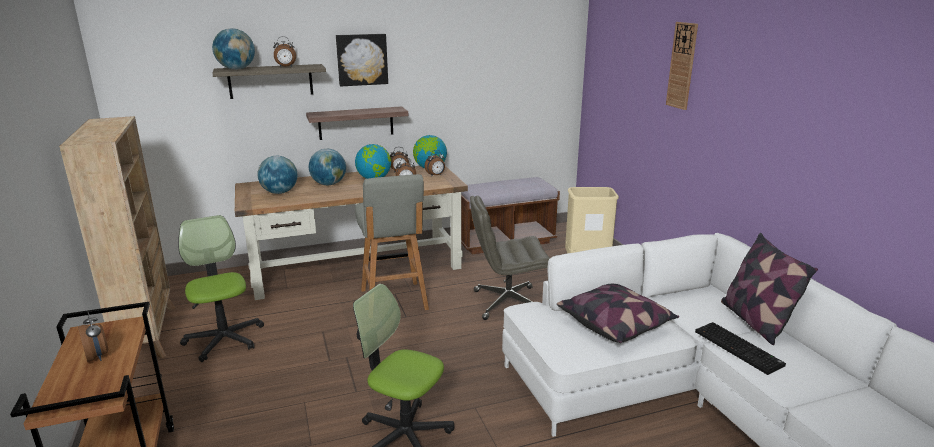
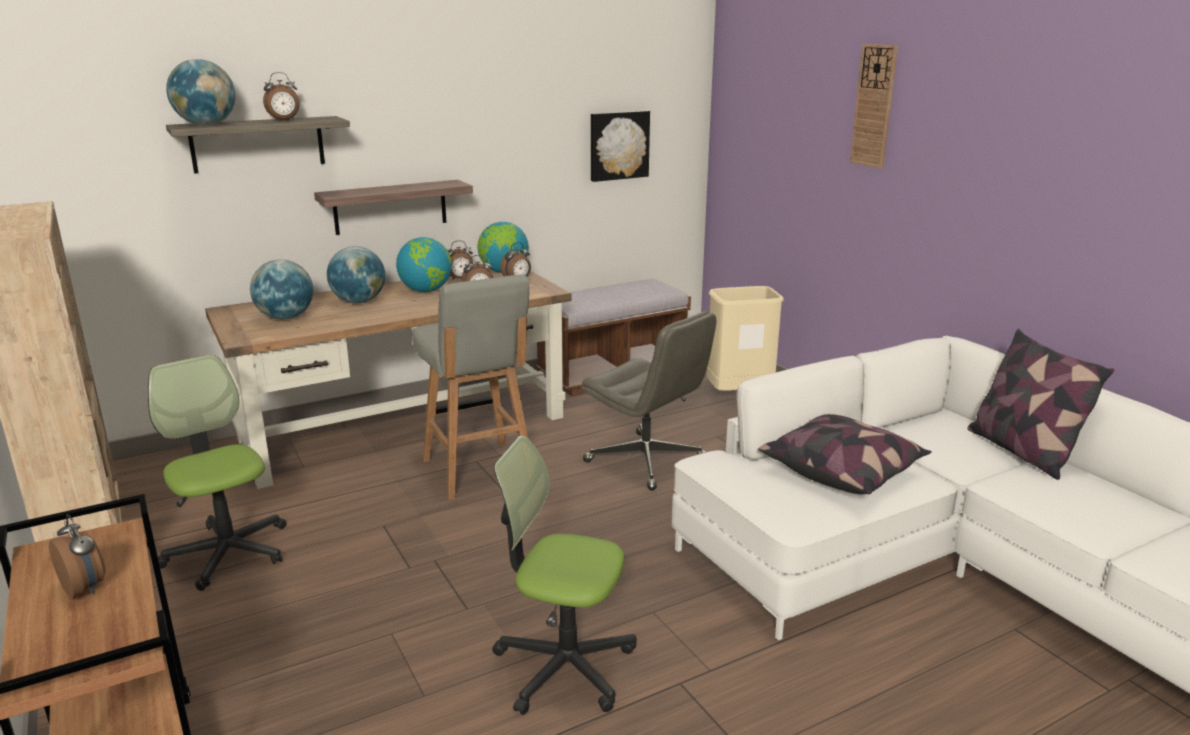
camera: 10 degrees left, 0 degrees up
picture [336,34,388,86] -> picture moved to [591,111,650,182]
grey office chair [470,195,550,320] -> grey office chair turned 120 degrees counterclockwise [581,311,716,490]
keyboard [695,322,786,375] -> none

